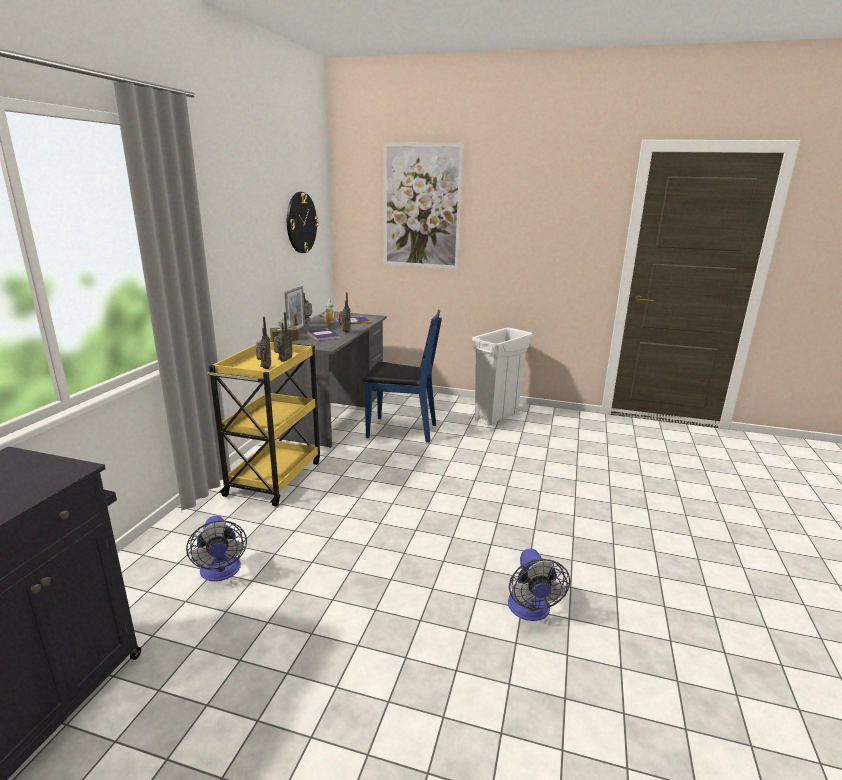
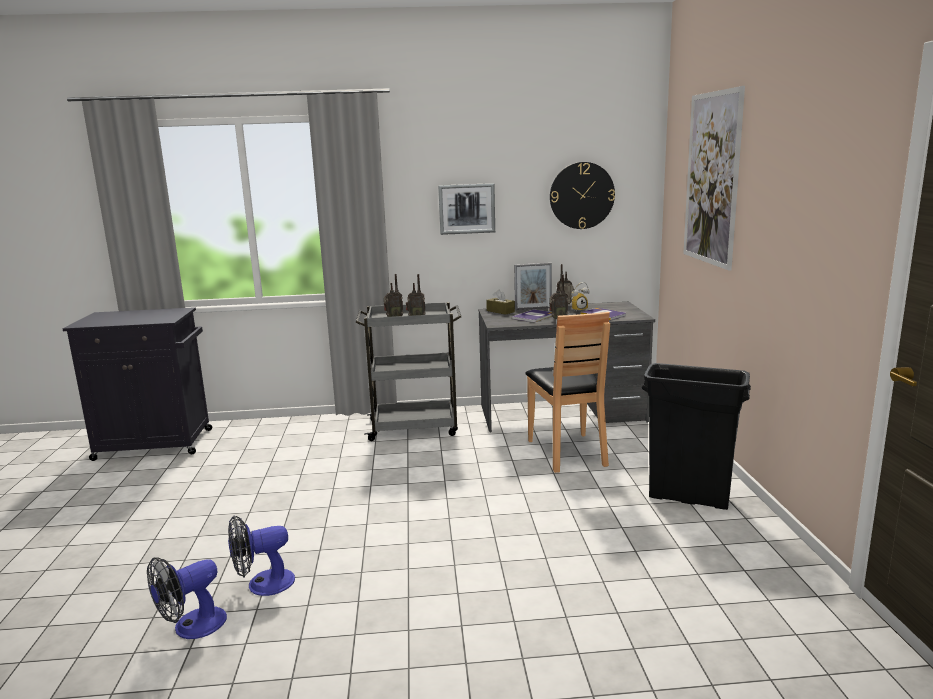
camera: 70 degrees right, 5 degrees down
fan [186,516,247,581] -> fan moved to [147,557,227,639]
yellow cart [207,341,320,507] -> grey cart [356,302,461,441]
blue chair [363,310,442,443] -> brown chair [525,312,610,473]
white trash can [472,328,532,426] -> black trash can [642,363,751,510]
none -> picture [438,183,495,235]

